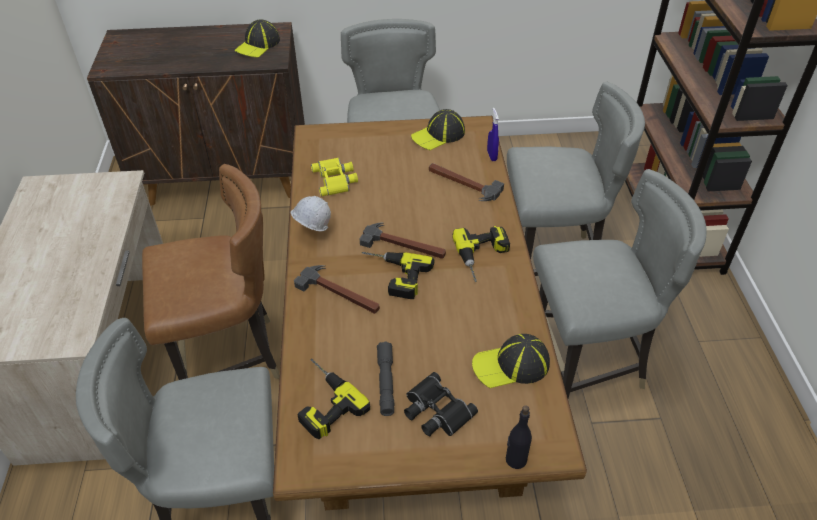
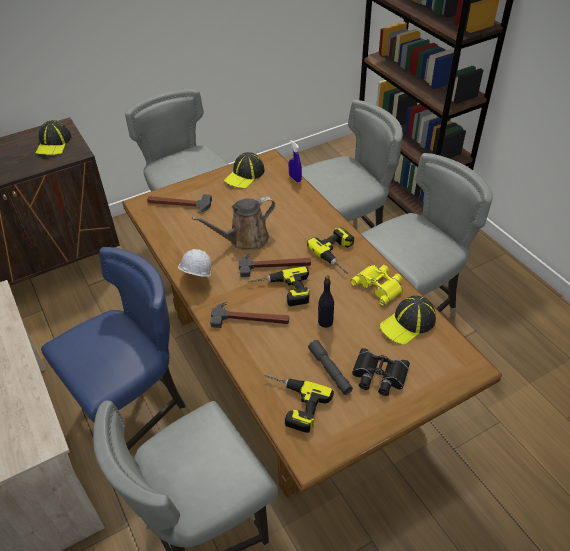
camera: 25 degrees left, 0 degrees up
brown chair [142,164,280,380] -> blue chair [41,247,189,450]
yellow binoculars [311,157,358,196] -> yellow binoculars moved to [351,265,403,306]
hammer [429,163,504,201] -> hammer moved to [147,194,212,213]
black bottle [506,406,532,469] -> black bottle moved to [318,275,334,328]
none -> brown watering can [192,196,275,250]

